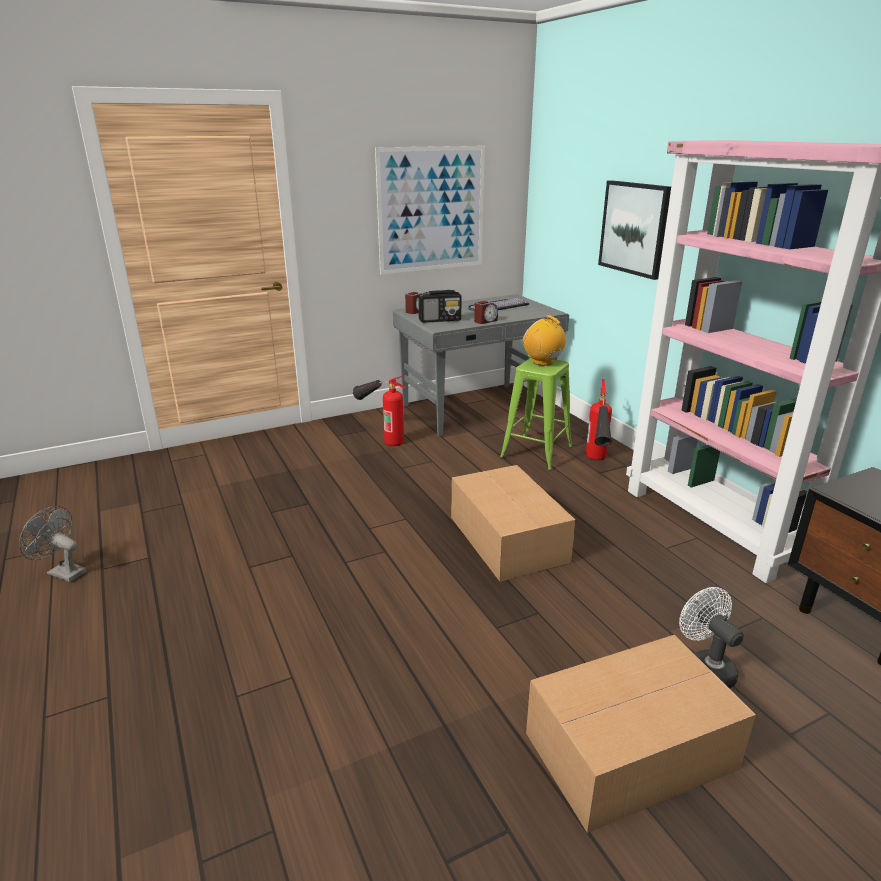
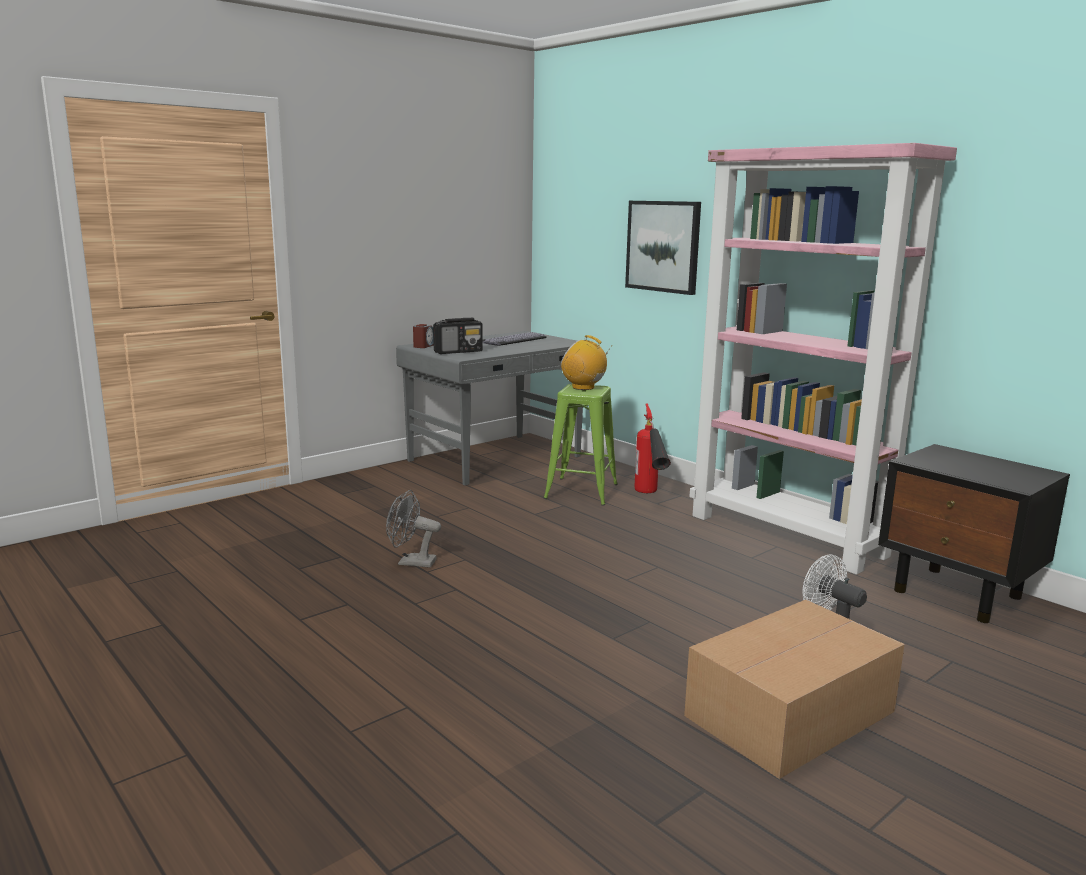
camera: 15 degrees left, 10 degrees down
grey fan [19,506,86,582] -> grey fan moved to [386,490,441,568]
fire extinguisher [353,376,406,446] -> none
picture [375,146,485,274] -> none
cardboard box [451,465,576,582] -> none
alarm clock [474,301,498,324] -> none

